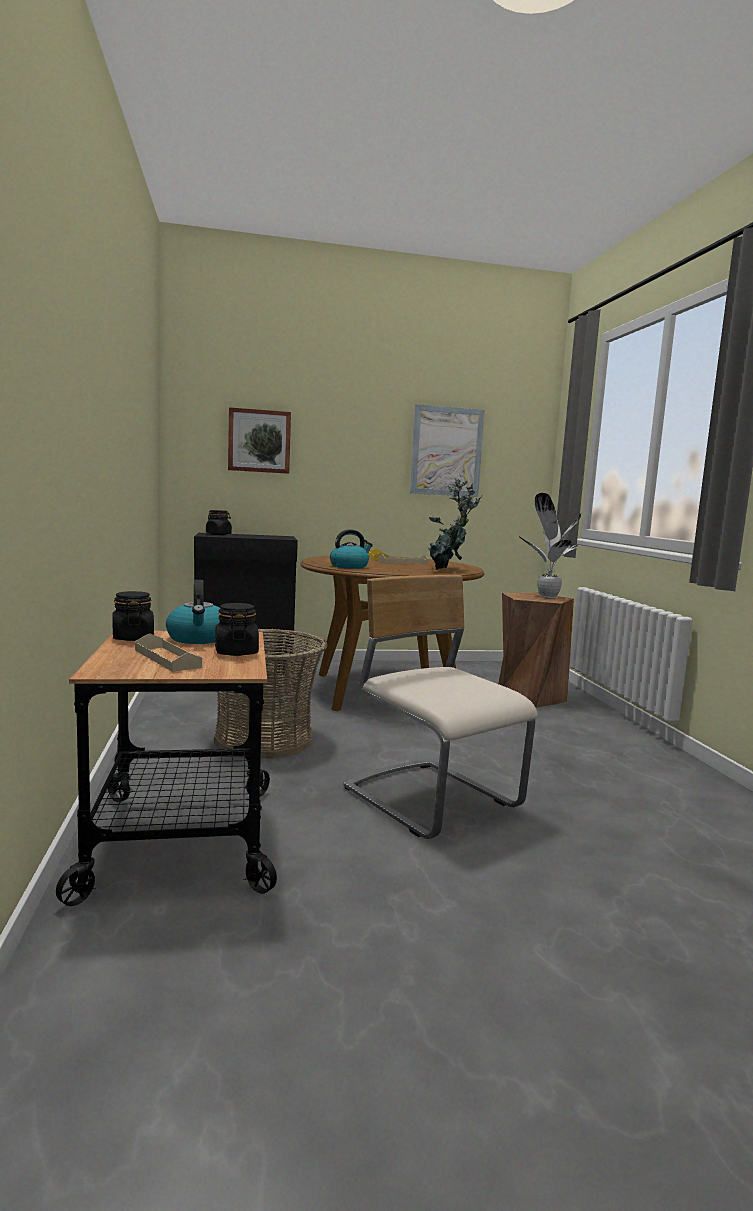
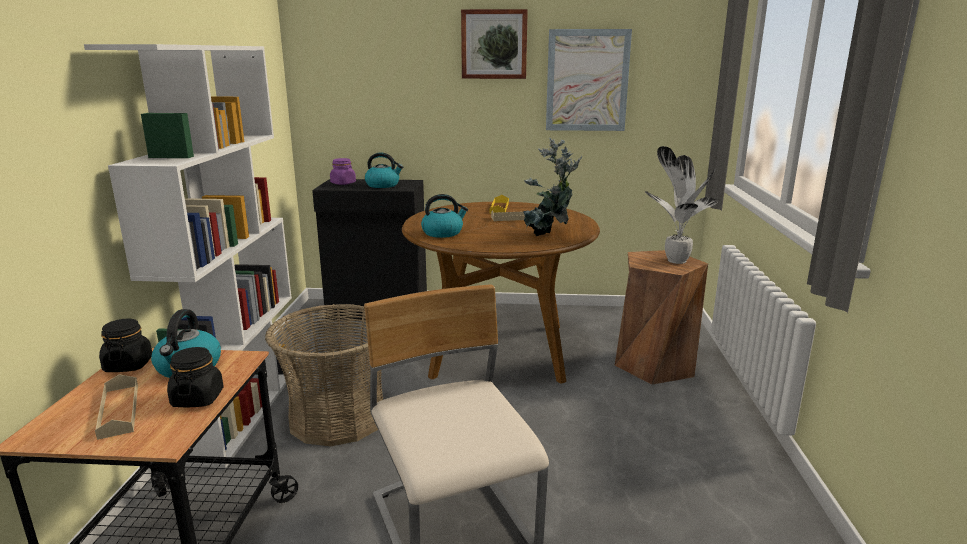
camera: 15 degrees right, 10 degrees up
black jar [206,510,232,535] -> purple jar [330,158,356,185]
picture [228,407,291,474] -> picture moved to [461,9,528,79]
none -> white bookcase [84,44,298,468]
none -> kettle [365,153,403,188]

